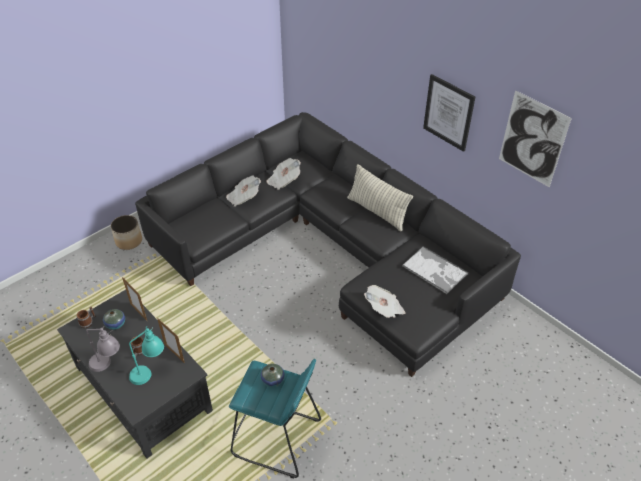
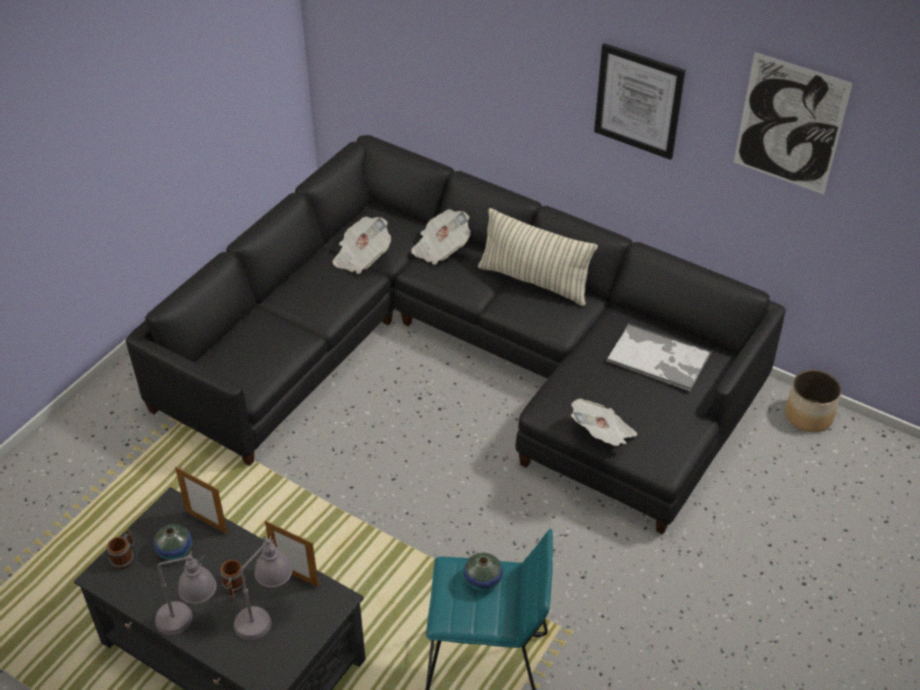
camera: 15 degrees left, 0 degrees up
planter [111,215,142,250] -> planter moved to [785,370,842,432]
turquoise table lamp [129,326,164,385] -> grey table lamp [234,536,292,640]
newspaper [226,175,261,207] -> newspaper moved to [411,209,471,265]

